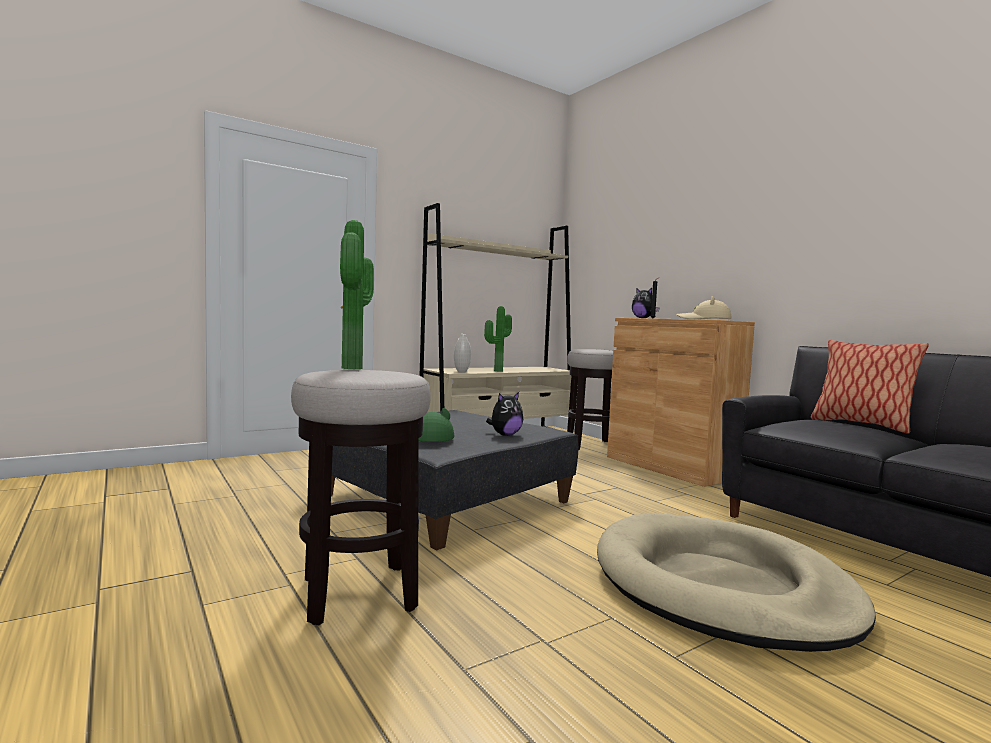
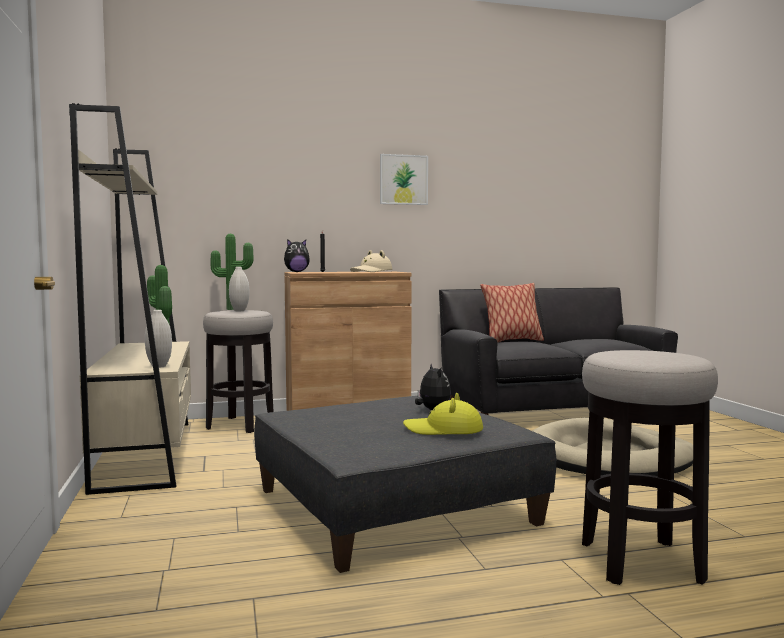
camera: 70 degrees left, 0 degrees up
potted plant [340,220,374,369] -> potted plant moved to [211,234,254,310]
green hat [418,408,454,442] -> yellow hat [403,393,483,435]
none -> white vase [229,267,249,311]
none -> picture [380,154,428,205]

